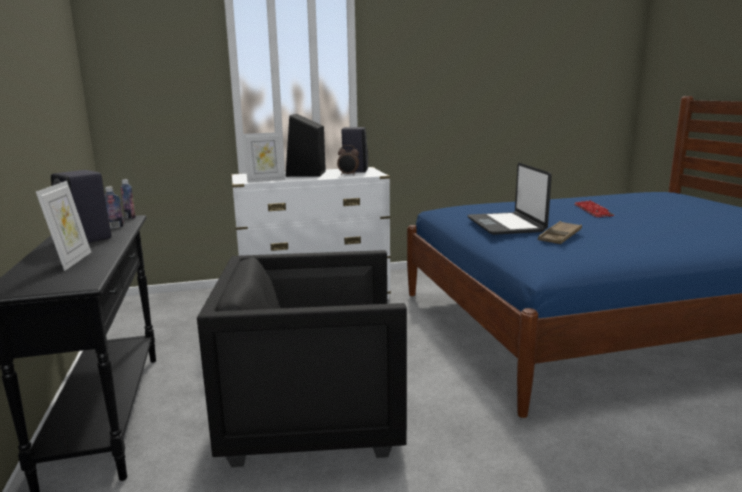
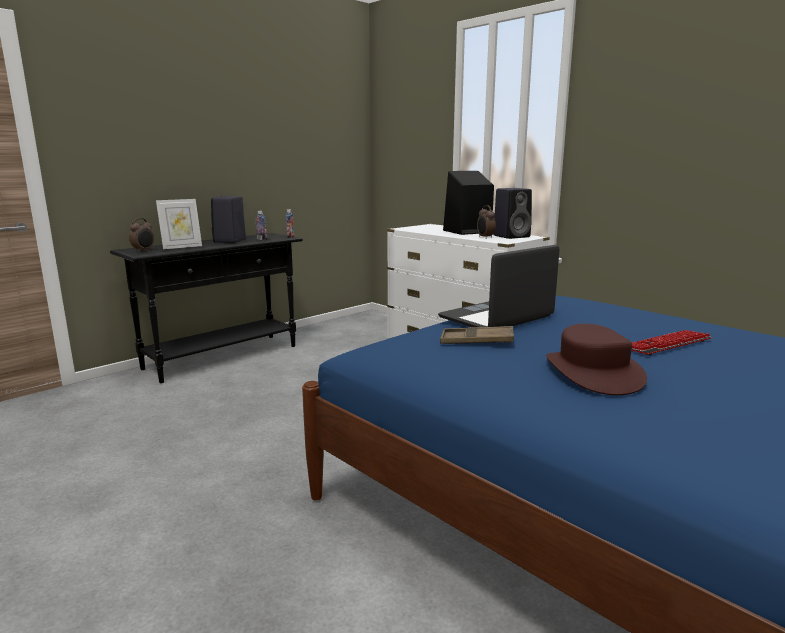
camera: 60 degrees right, 0 degrees up
black armchair [197,250,407,467] -> none
picture frame [243,132,285,183] -> none
none -> alarm clock [129,218,154,252]
none -> brown hat [546,324,647,395]

